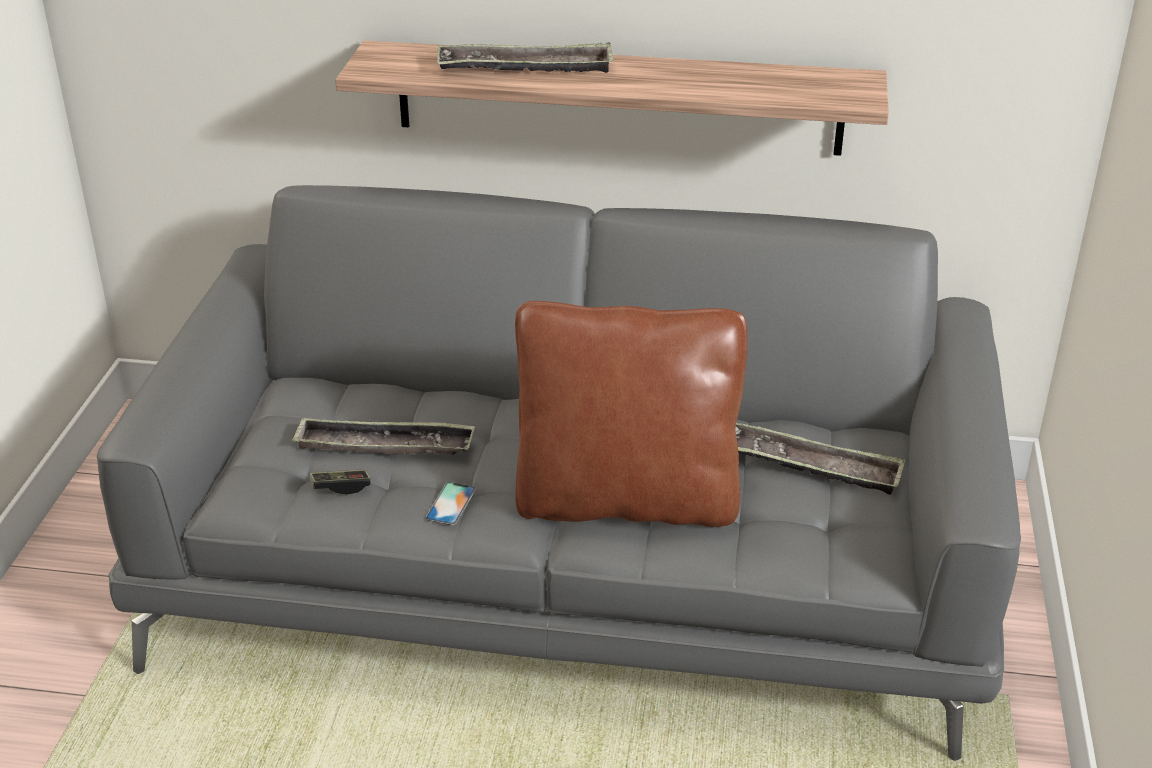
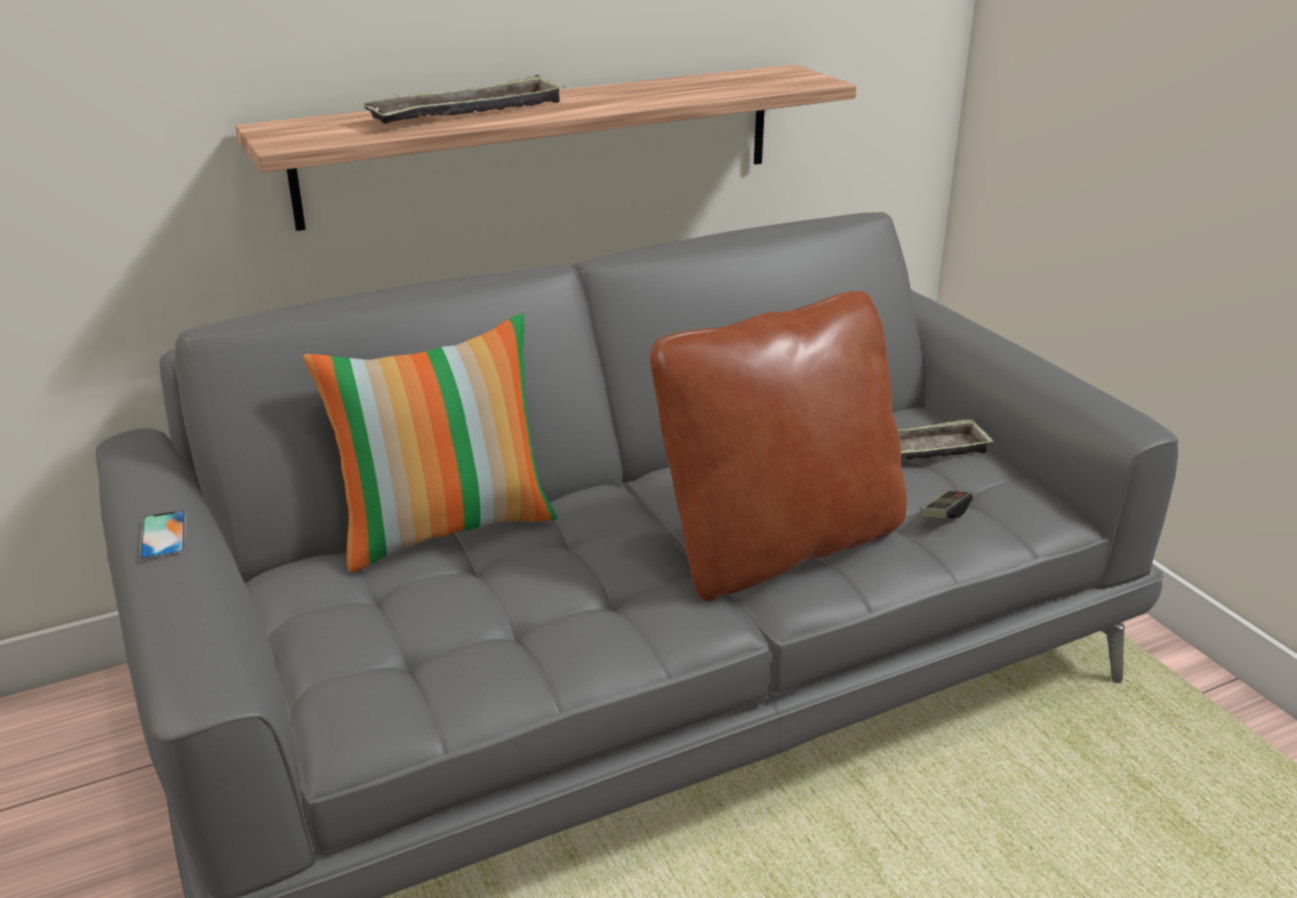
camera: 35 degrees left, 5 degrees down
tray [292,417,475,455] -> none
game controller [309,469,371,495] -> game controller moved to [920,490,973,518]
phone [425,482,476,525] -> phone moved to [139,510,186,560]
none -> pillow [303,313,557,573]

